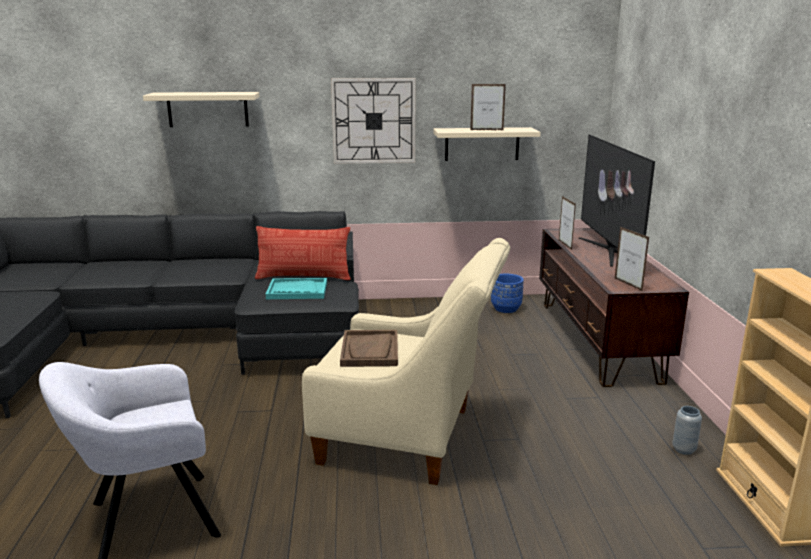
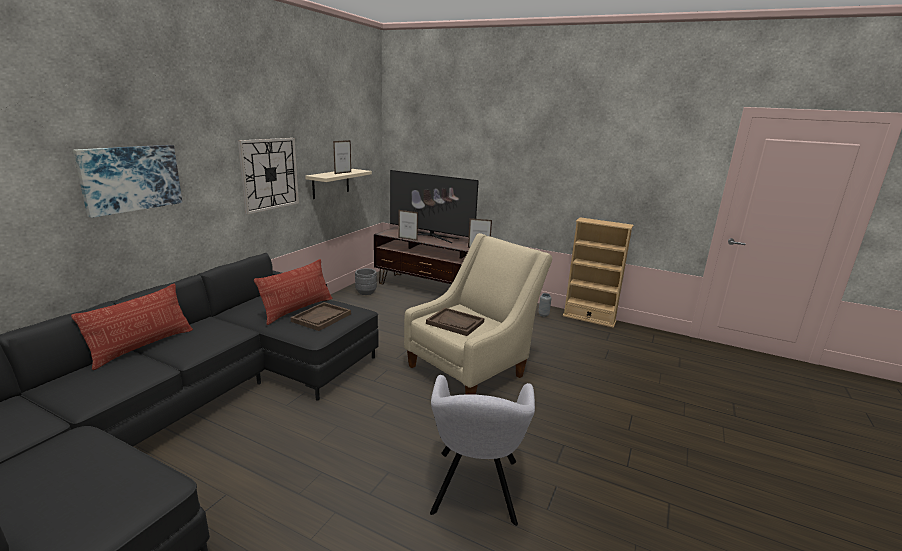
camera: 60 degrees left, 0 degrees up
beige shelf [143,92,259,127] -> picture [73,145,183,218]
turquoise tray [266,278,327,299] -> brown tray [291,302,351,331]
blue planter [491,274,524,313] -> grey planter [355,268,377,295]
none -> pillow [71,283,193,370]

